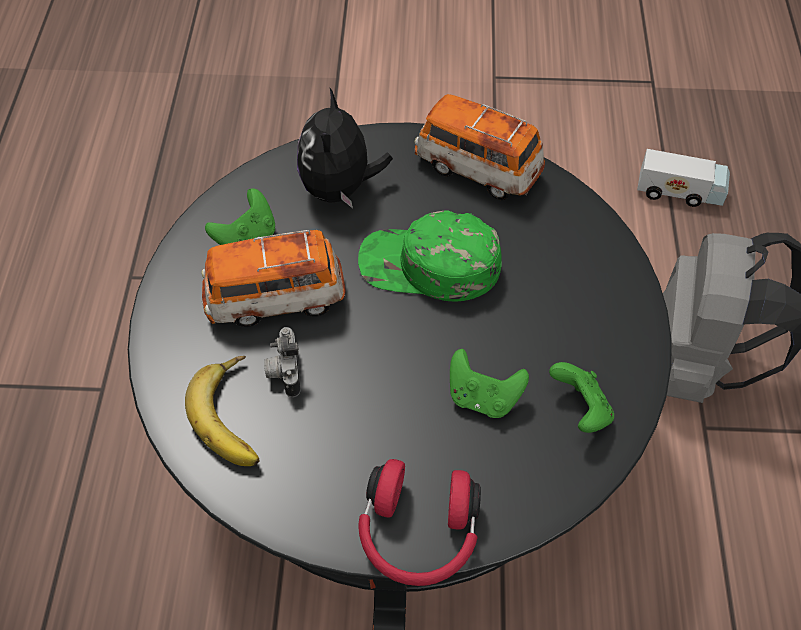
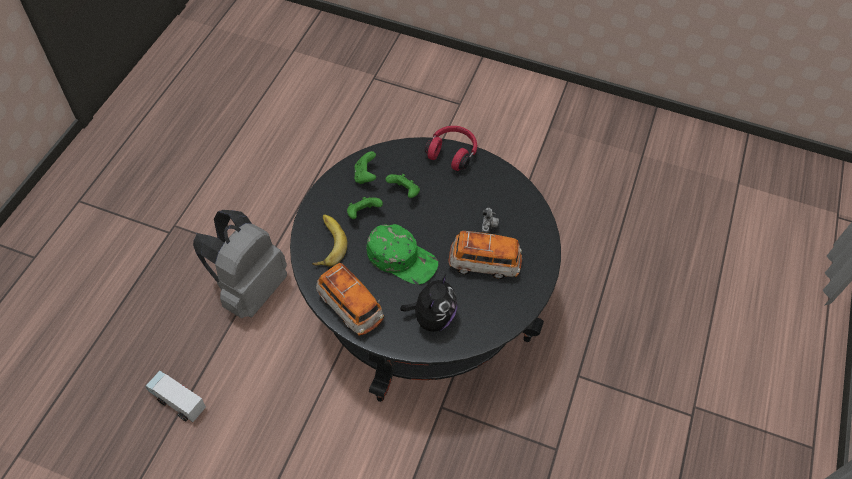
camera: 165 degrees left, 0 degrees up
banana [185,356,259,466] -> banana moved to [312,214,348,266]
green game controller [205,188,275,245] -> green game controller moved to [347,197,383,219]

